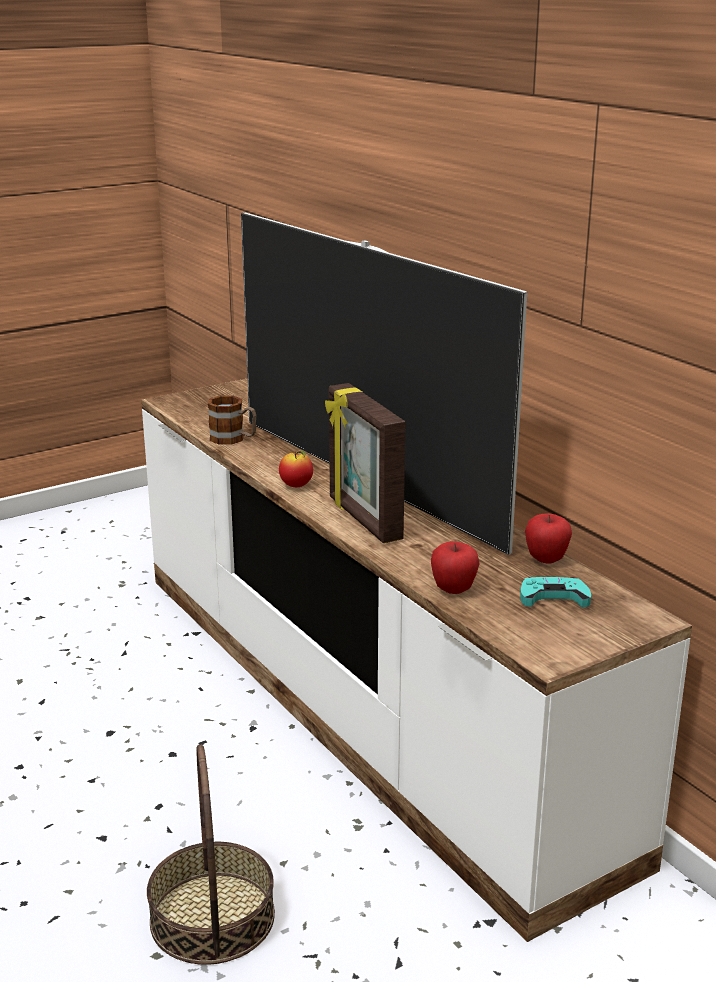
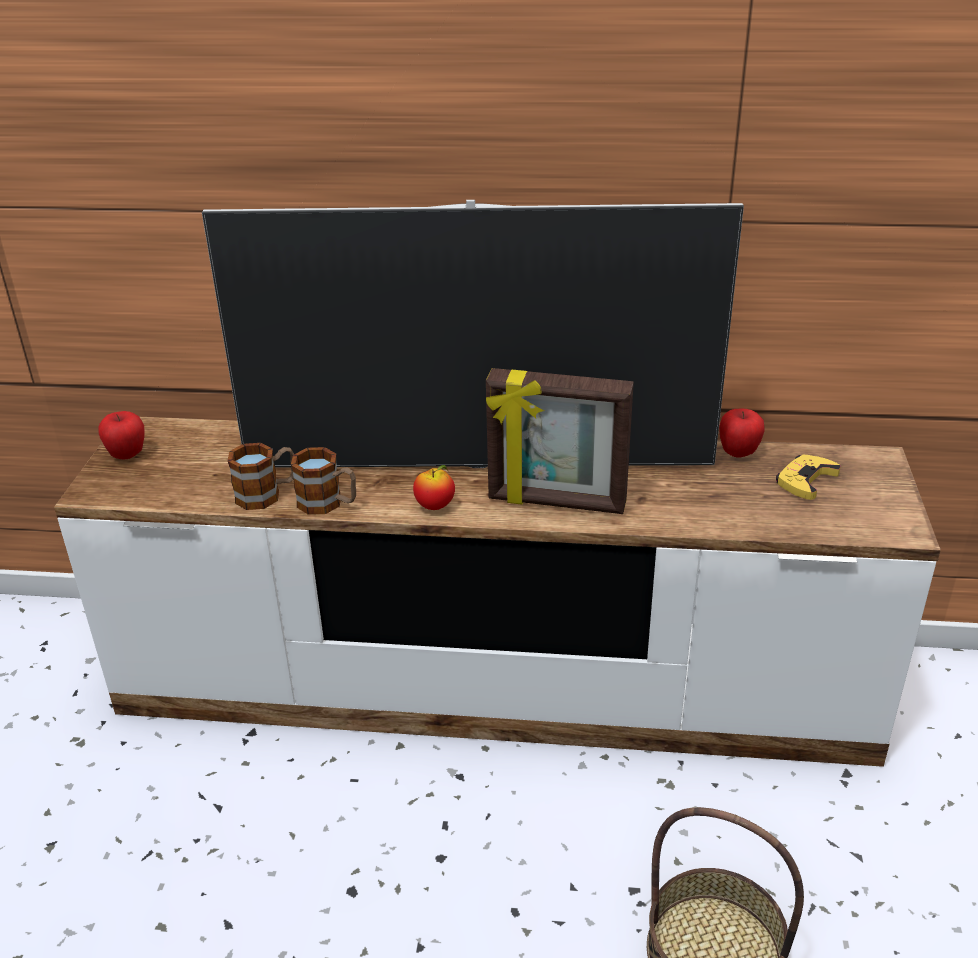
camera: 50 degrees left, 10 degrees up
apple [431,541,480,594] -> apple moved to [98,411,145,460]
turquoise game controller [520,577,591,608] -> yellow game controller [776,454,841,500]
none -> mug [291,447,356,515]

